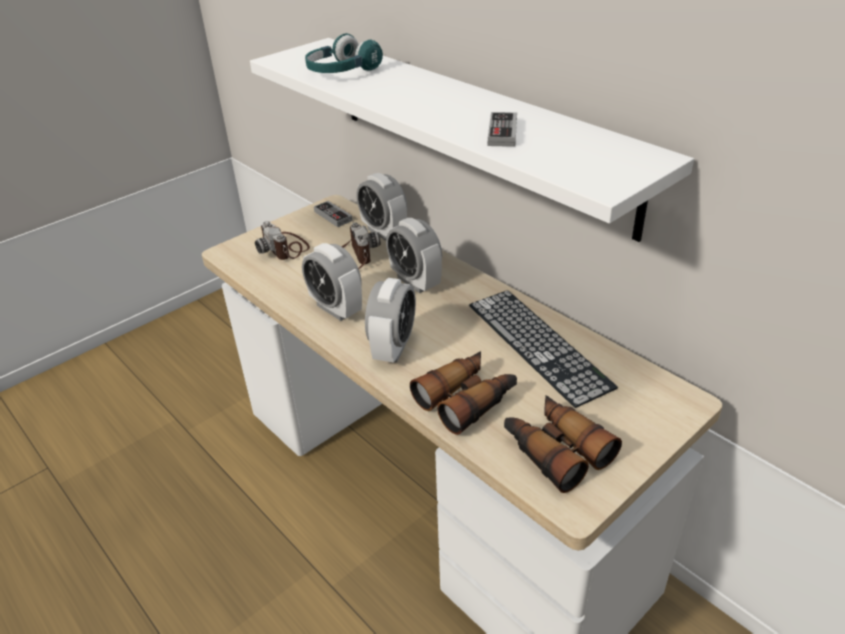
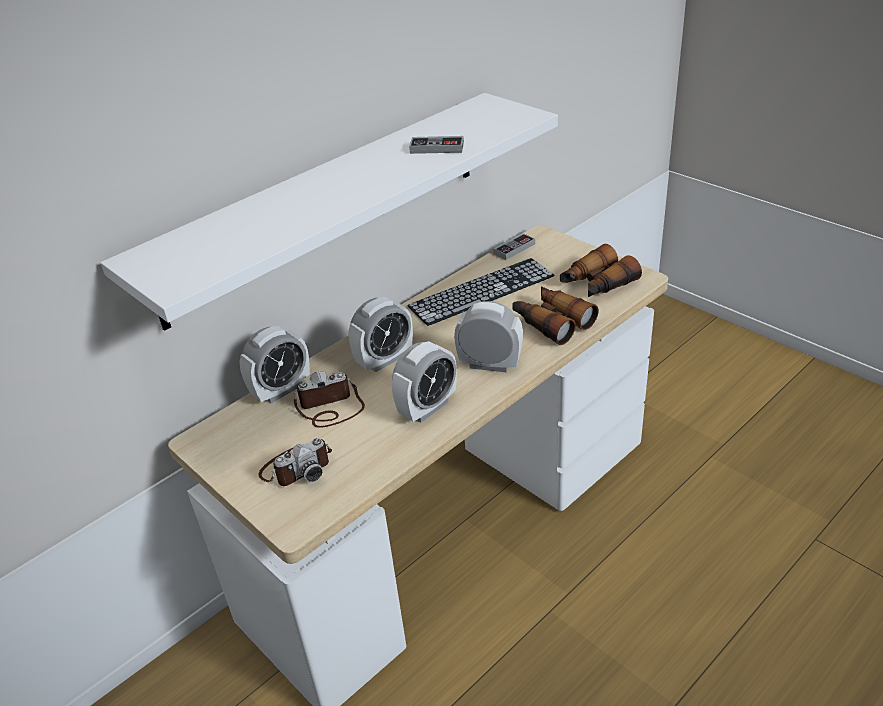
camera: 90 degrees left, 0 degrees up
turquoise headphones [305,33,383,73] -> none
game controller [314,201,353,227] -> game controller moved to [493,233,535,260]

